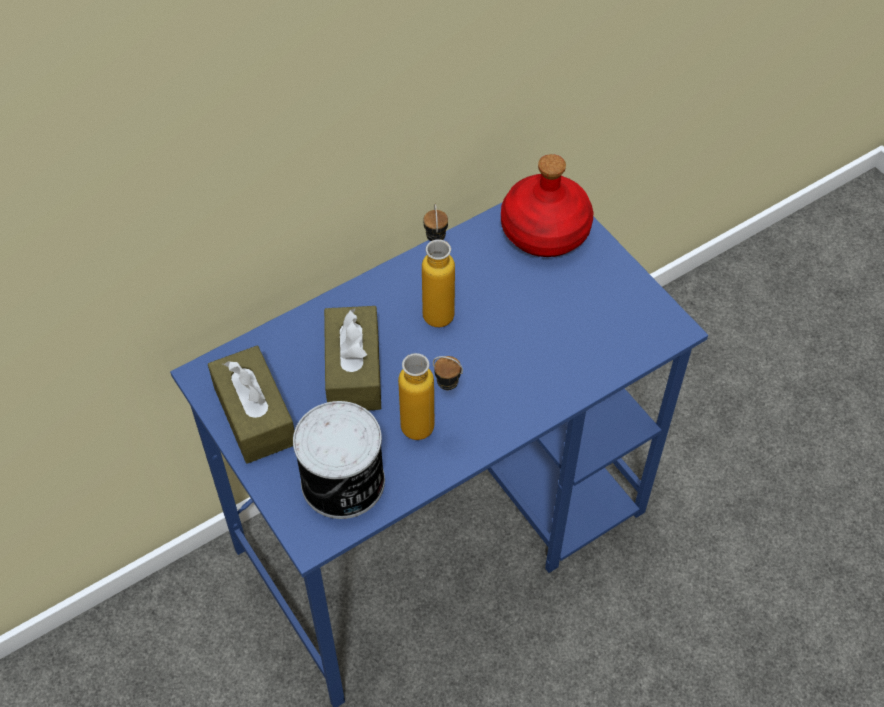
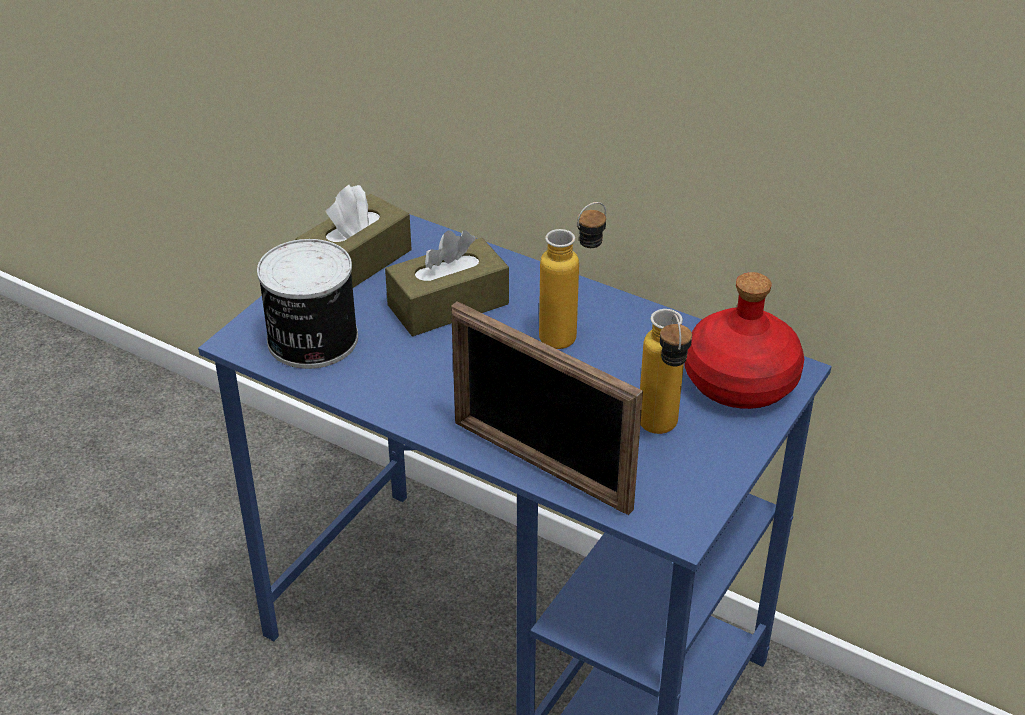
camera: 65 degrees right, 15 degrees down
bottle [398,353,463,440] -> bottle moved to [640,309,692,434]
none -> picture frame [451,301,643,515]

